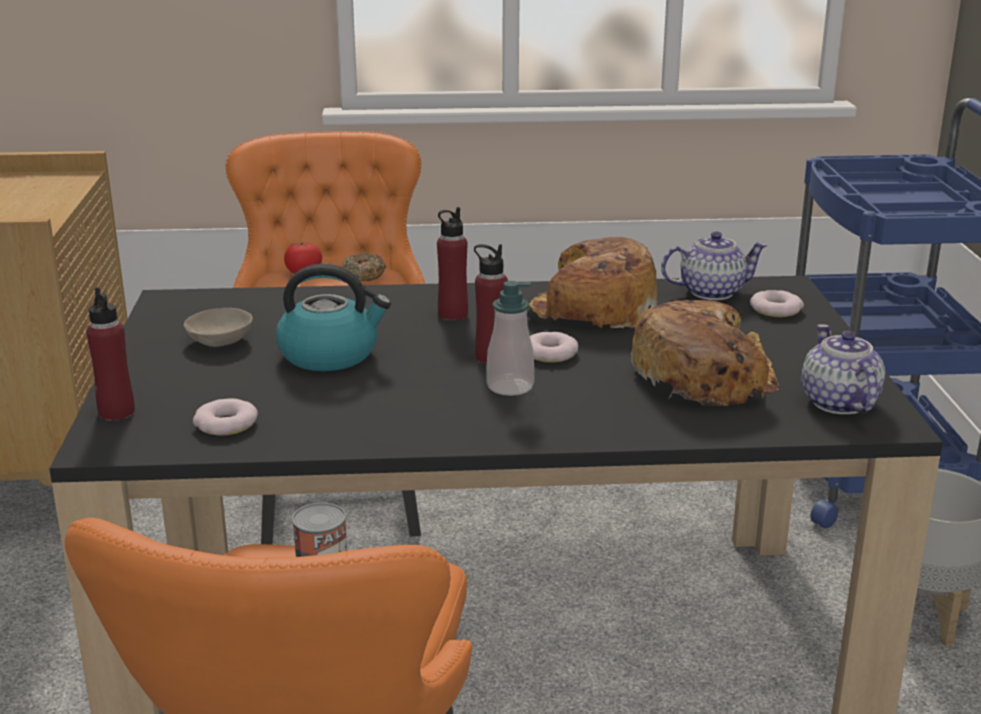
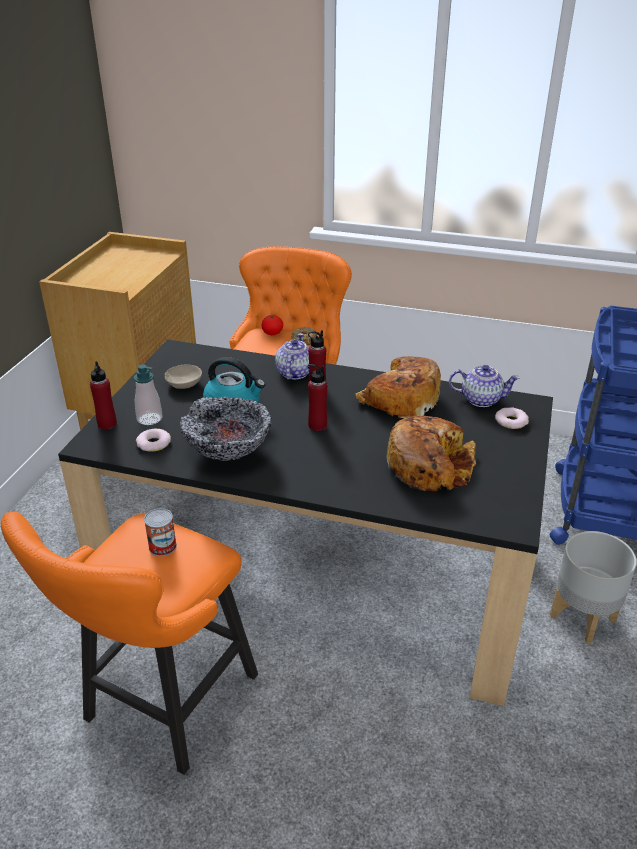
camera: 20 degrees right, 10 degrees up
soap dispenser [486,281,534,396] -> soap dispenser moved to [133,364,163,425]
donut [530,332,578,363] -> none
teapot [801,324,885,414] -> teapot moved to [275,333,309,380]
none -> bowl [180,397,271,461]

